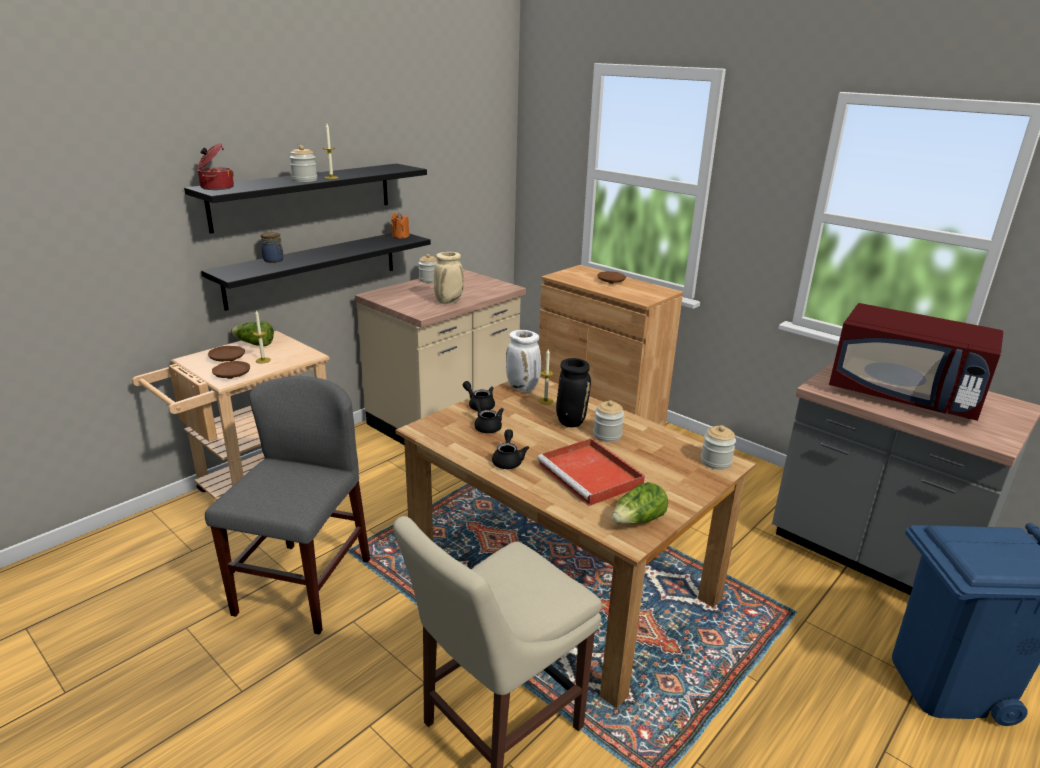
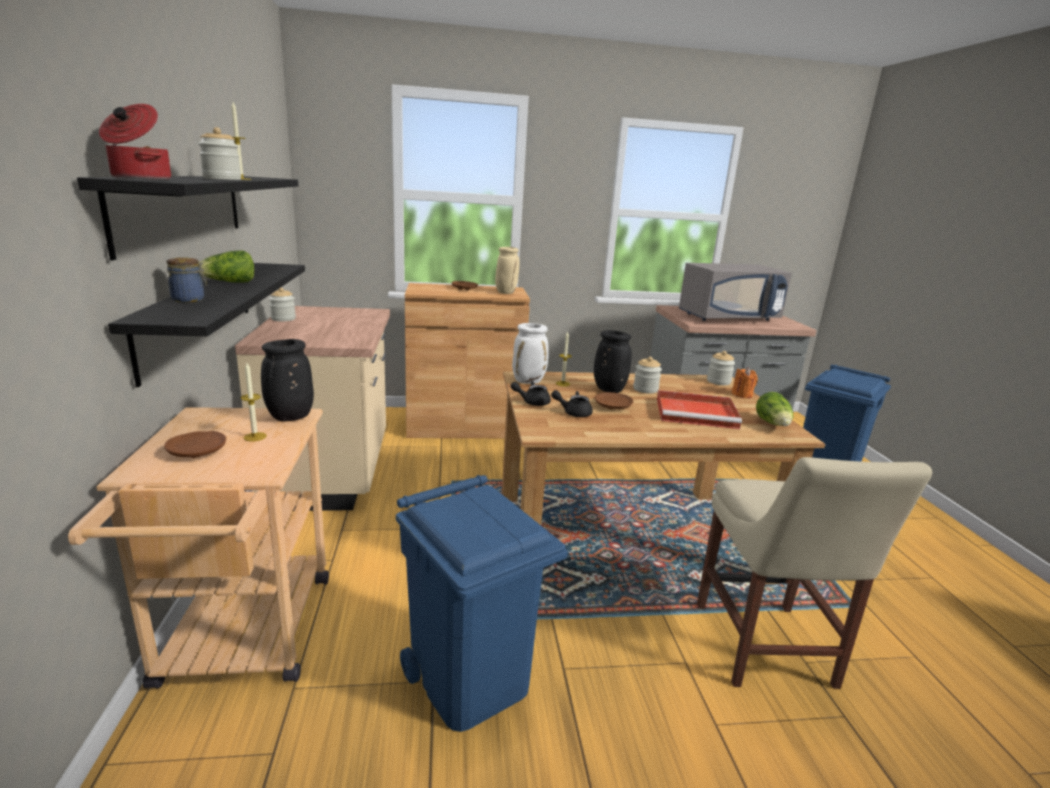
camera: 50 degrees left, 5 degrees down
grey chair [205,376,370,635] -> blue trash can [396,475,568,732]
brown plate [212,361,250,379] -> brown plate moved to [595,392,633,409]
lettuce [230,321,274,346] -> lettuce moved to [199,250,255,283]
orange candle [391,213,409,239] -> orange candle moved to [732,368,758,398]
beige vase [434,252,464,304] -> beige vase moved to [495,247,520,294]
black teapot [492,429,529,469] -> none
red microwave [829,303,1003,421] -> grey microwave [679,263,792,321]
none -> black vase [261,339,314,422]

